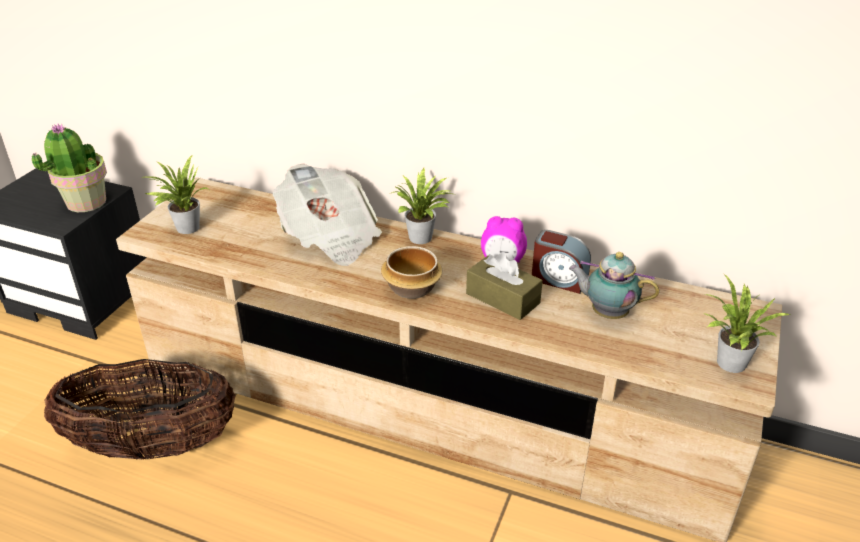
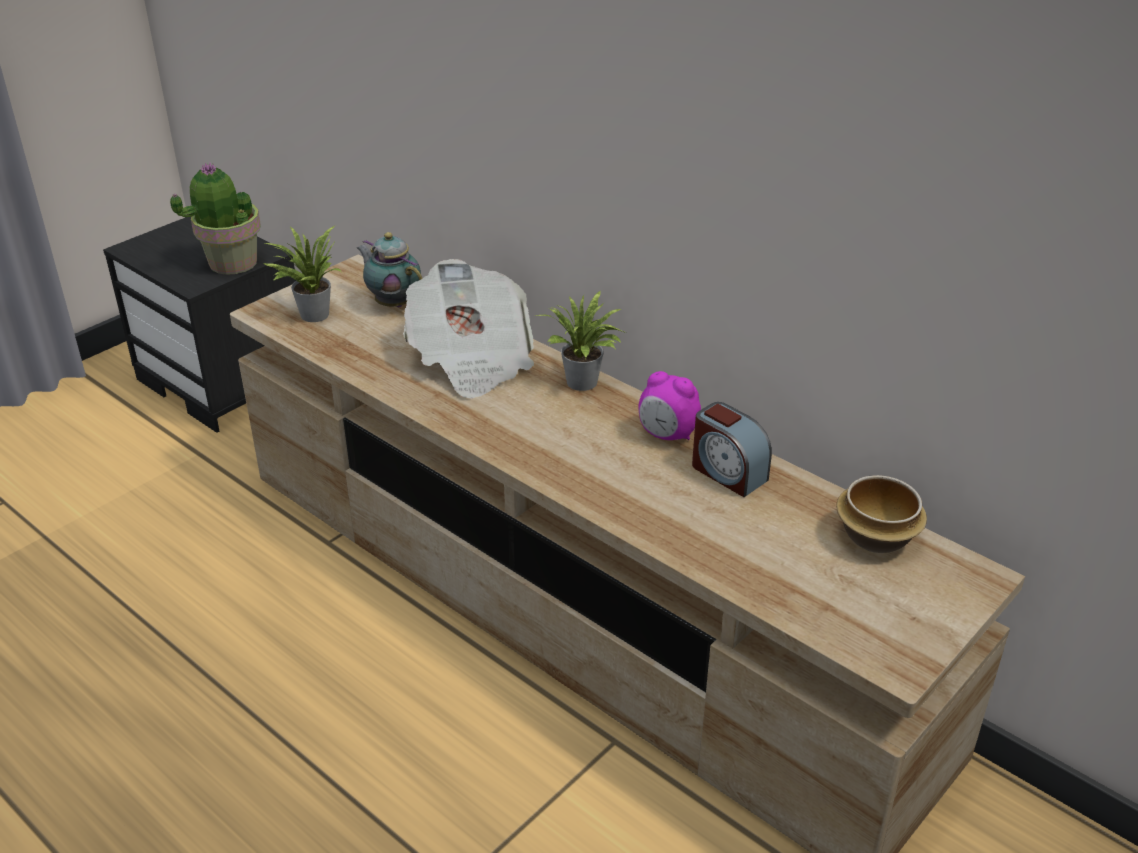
camera: 20 degrees right, 0 degrees up
basket [44,359,236,460] -> none
bowl [381,246,443,299] -> bowl moved to [836,475,927,553]
brown tissue box [466,252,543,320] -> none
teapot [569,252,659,319] -> teapot moved to [357,232,423,307]
potted plant [705,274,790,373] -> none

